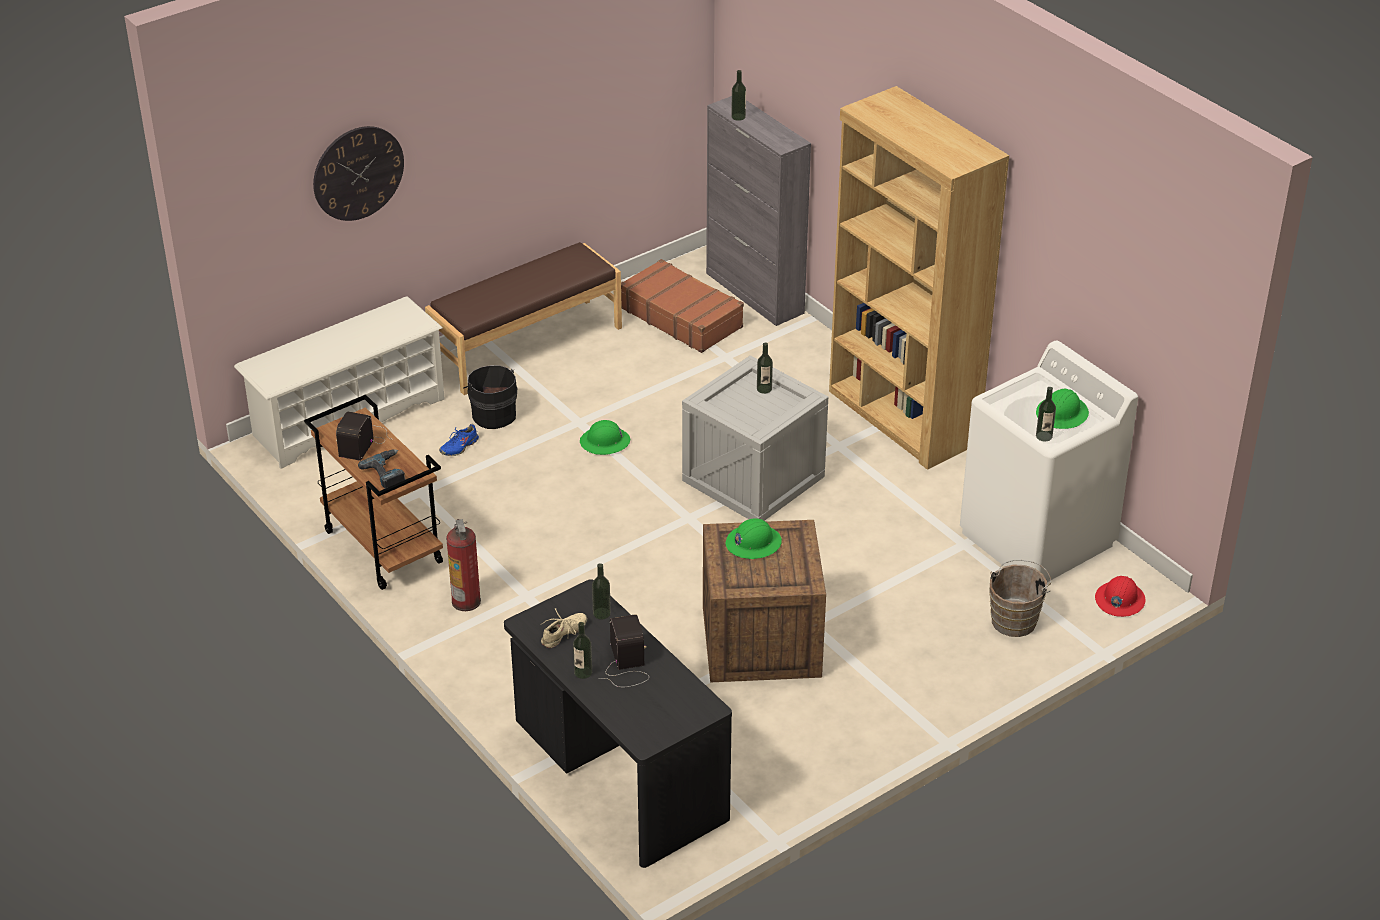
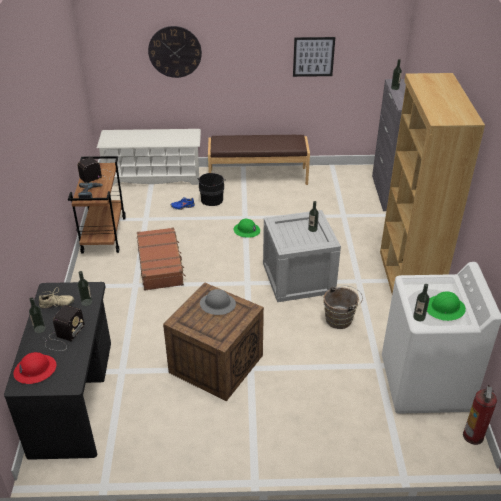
camera: 35 degrees right, 0 degrees up
fire extinguisher [446,519,481,611] -> fire extinguisher moved to [463,385,497,445]
brown suitcase [621,259,744,353] -> brown suitcase moved to [137,227,186,291]
green hard hat [726,518,782,559] -> grey hard hat [200,289,236,315]
brown bucket [989,560,1051,637] -> brown bucket moved to [324,285,363,329]
red hard hat [1095,576,1146,617] -> red hard hat moved to [13,352,57,384]
none -> picture [293,37,335,77]

